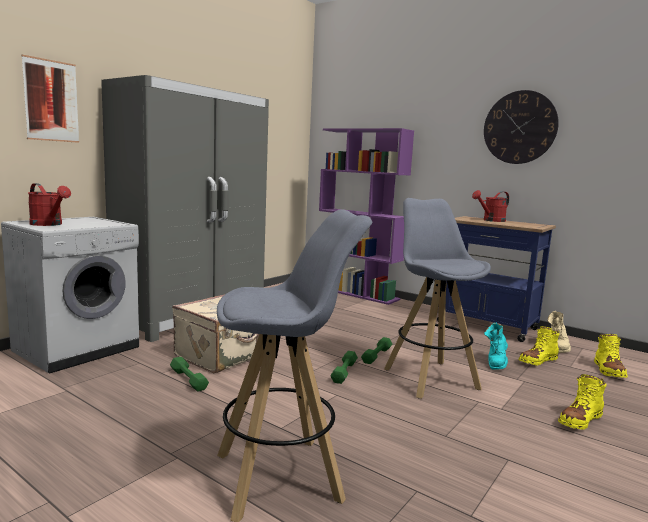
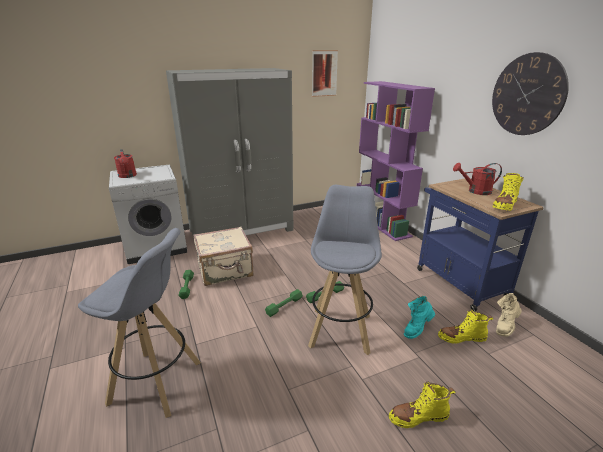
camera: 30 degrees right, 15 degrees up
picture [22,55,79,143] -> picture moved to [312,50,338,97]
yellow boot [594,334,628,378] -> yellow boot moved to [492,173,524,211]

